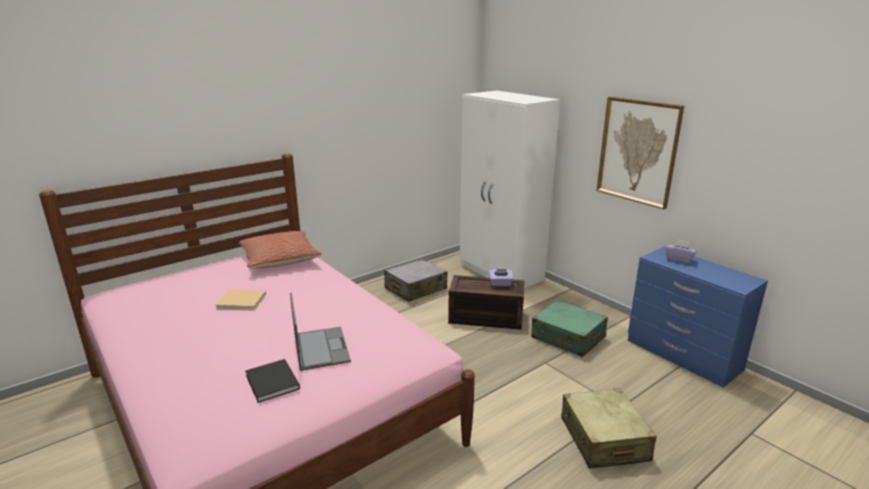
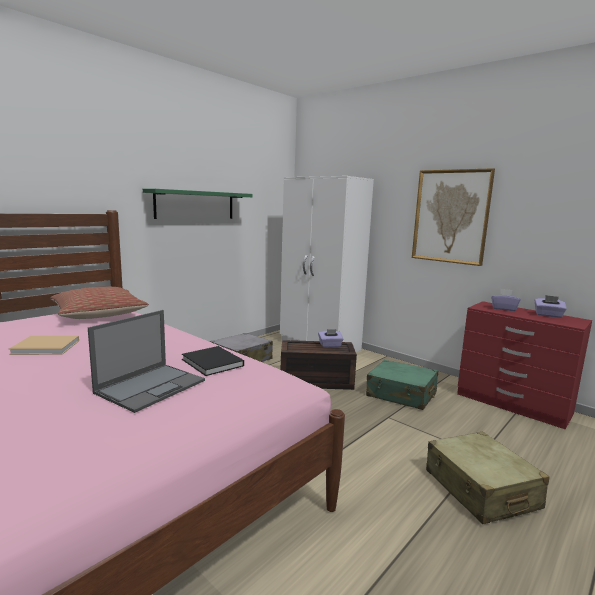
camera: 10 degrees left, 10 degrees down
black book [245,359,300,403] -> black book moved to [182,346,244,376]
laptop [290,293,351,371] -> laptop turned 60 degrees clockwise [88,310,205,413]
blue dresser [628,246,768,387] -> red dresser [457,301,592,430]
none -> green shelf [143,189,253,219]
none -> purple tissue box [535,295,567,318]

